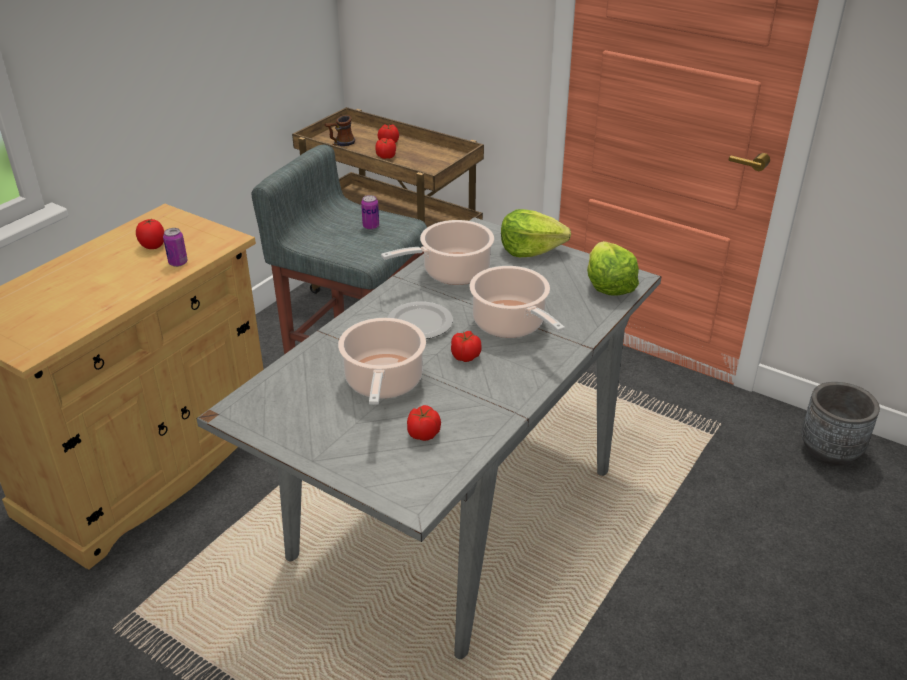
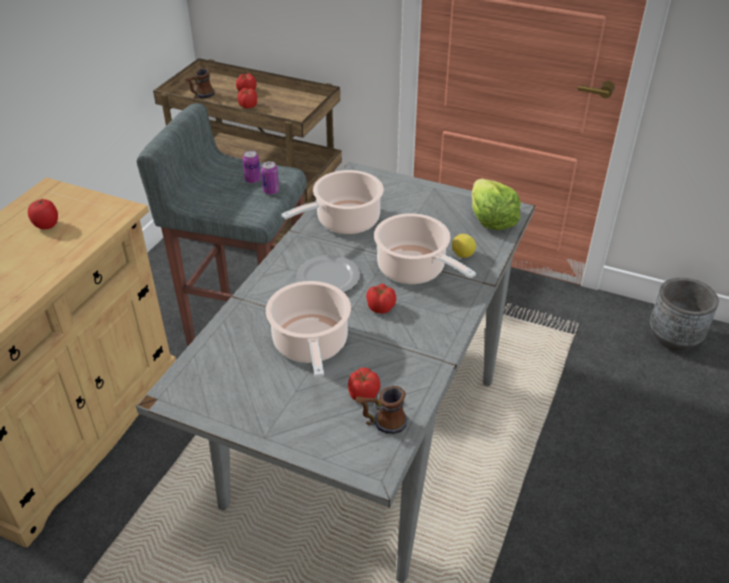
camera: 10 degrees left, 5 degrees up
can [163,228,188,267] -> can moved to [261,161,279,195]
lettuce [501,209,571,257] -> none
none -> mug [356,386,408,434]
none -> lemon [452,234,476,258]

